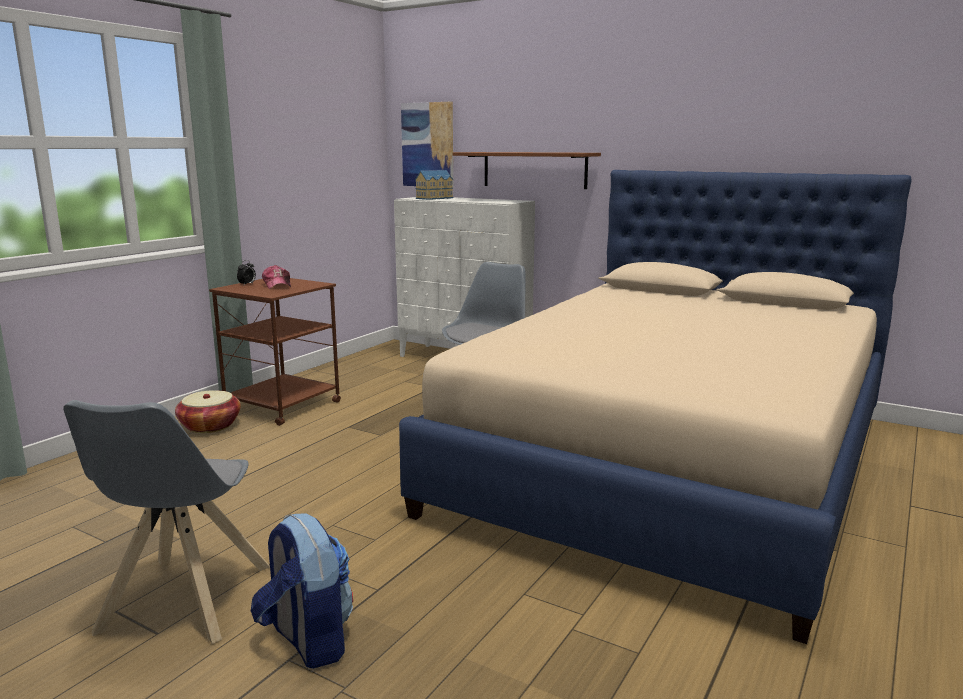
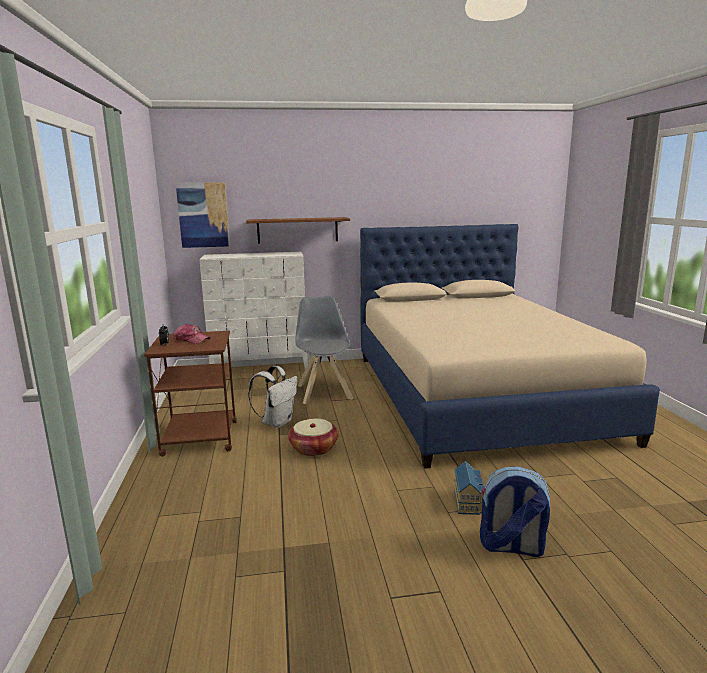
camera: 40 degrees left, 0 degrees up
grey chair [63,400,270,644] -> none
basket [175,390,241,433] -> basket moved to [288,419,338,456]
toy house [415,170,453,200] -> toy house moved to [454,461,484,515]
none -> white backpack [248,366,297,428]

